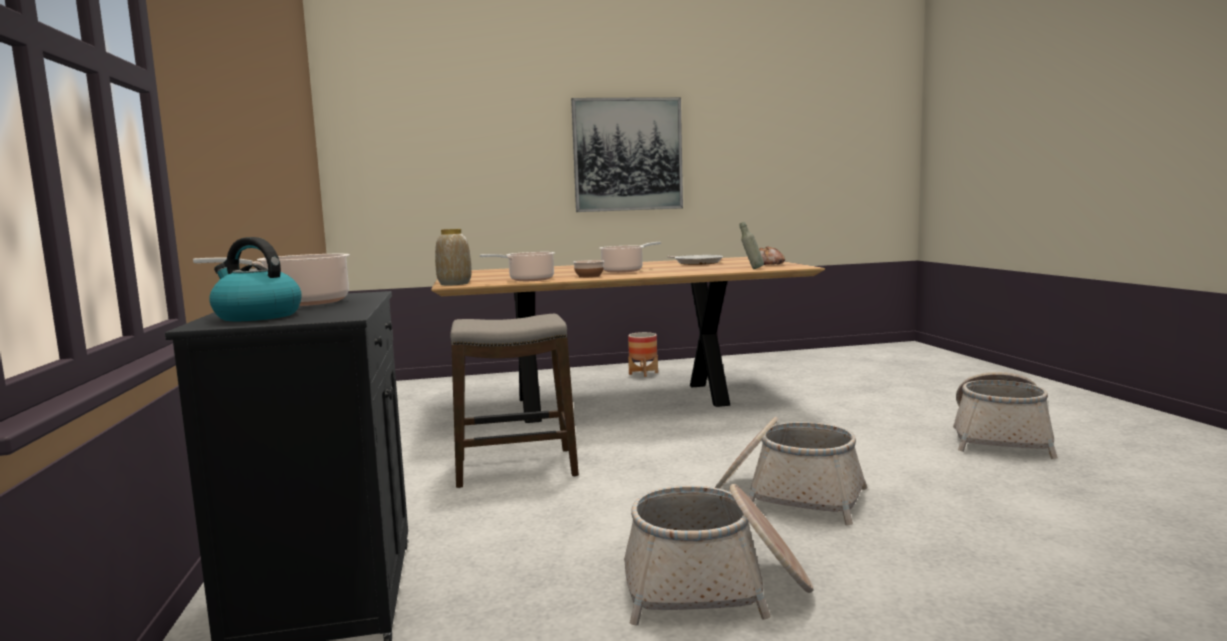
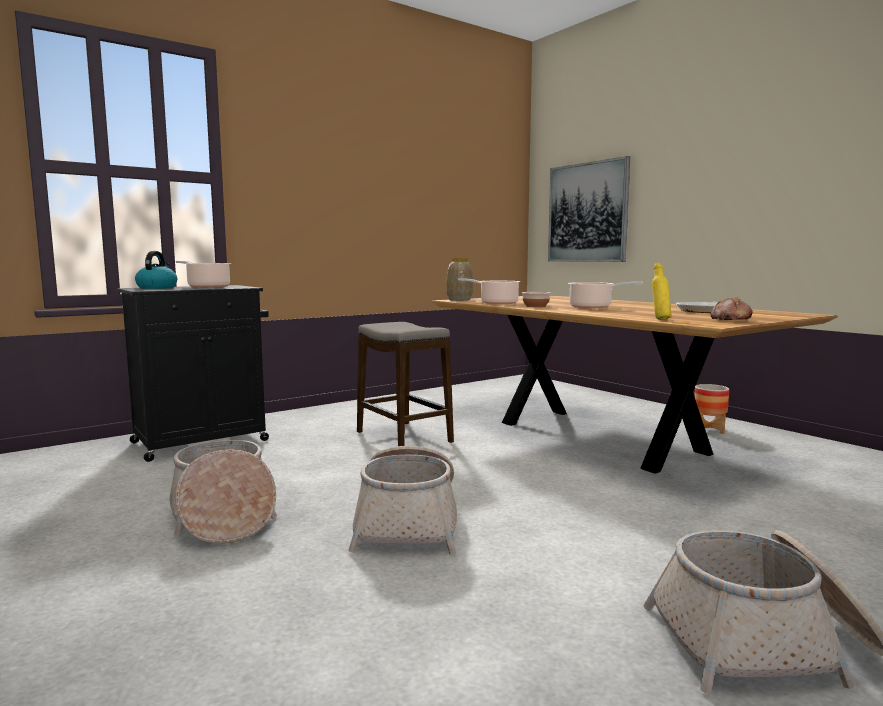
camera: 65 degrees right, 0 degrees up
picture [571,97,683,212] -> picture moved to [548,156,630,262]
grey bottle [740,222,764,269] -> yellow bottle [652,263,671,320]

